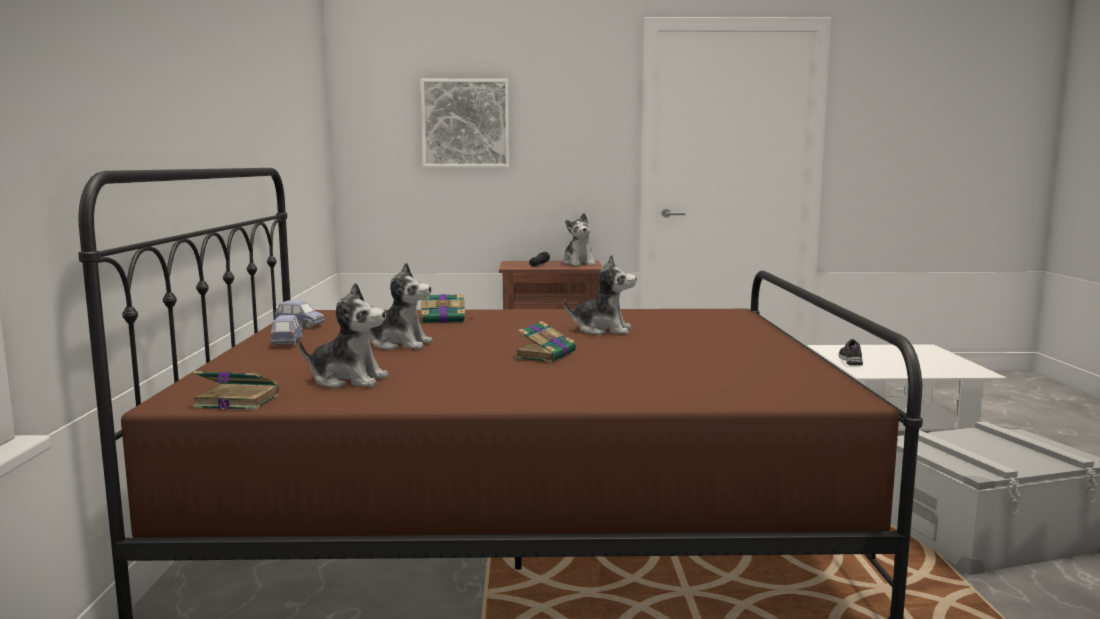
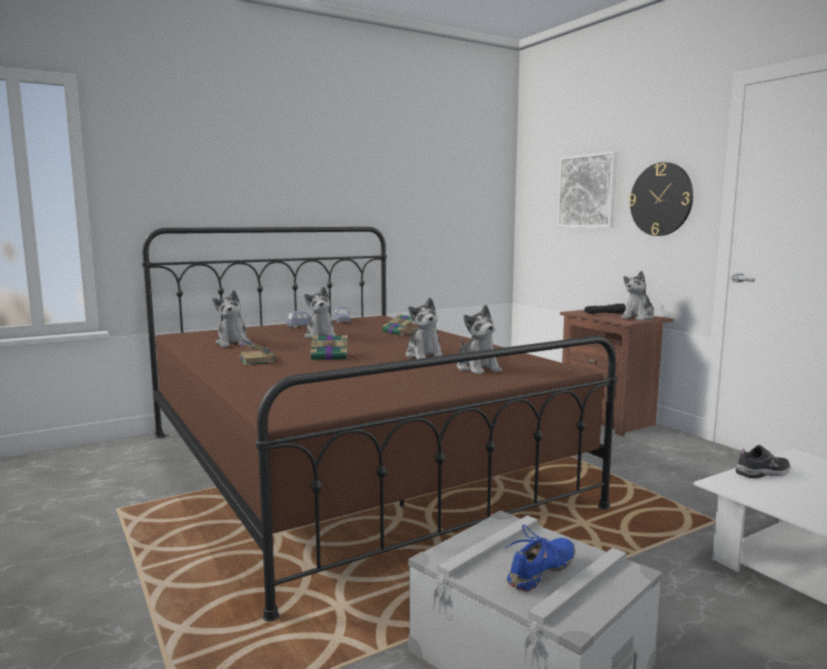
camera: 60 degrees right, 0 degrees up
book [193,371,279,410] -> book moved to [239,338,276,365]
none -> plush toy [457,305,502,375]
none -> blue shoe [505,525,575,592]
none -> wall clock [629,162,693,236]

